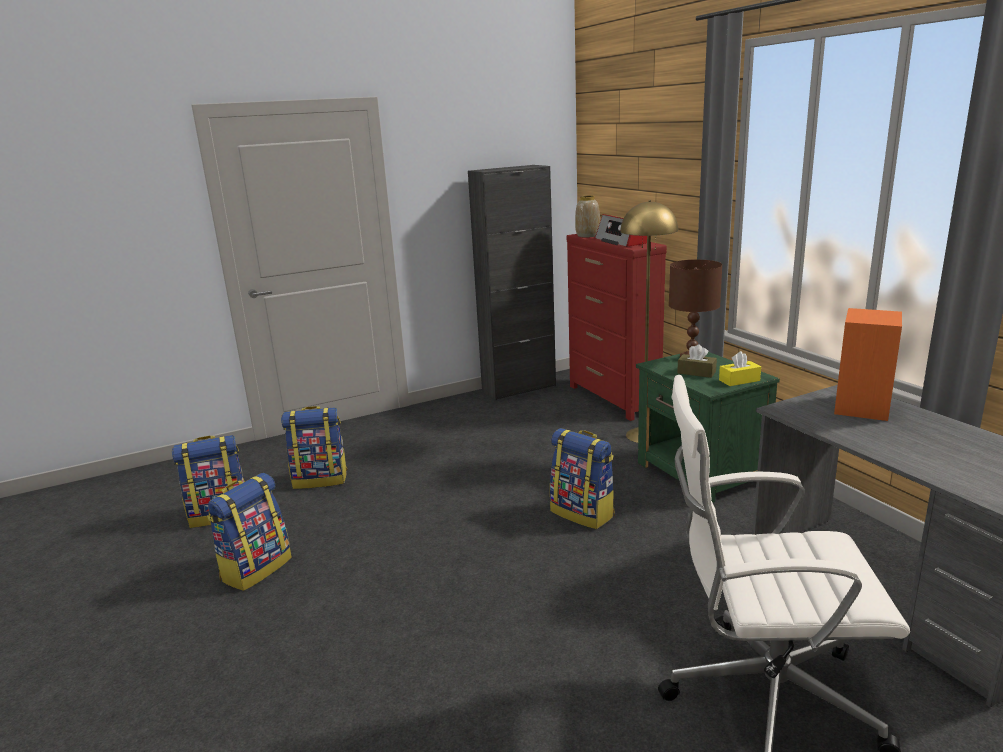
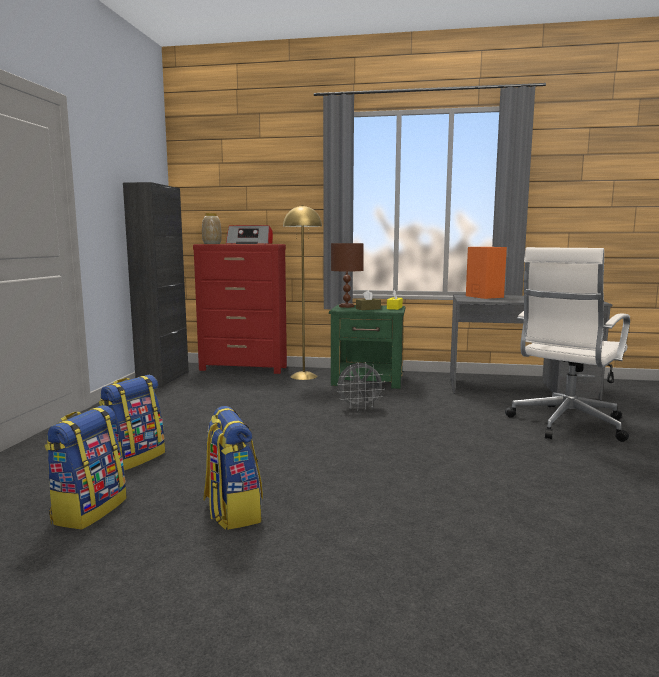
camera: 55 degrees left, 10 degrees down
backpack [550,428,615,529] -> grey fan [337,362,385,411]

